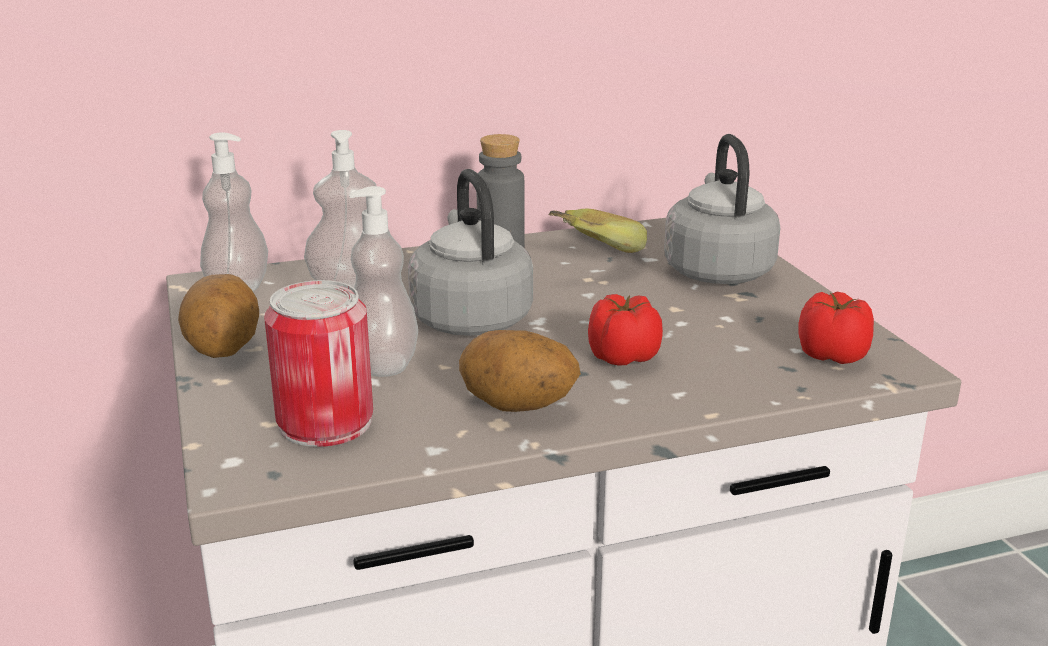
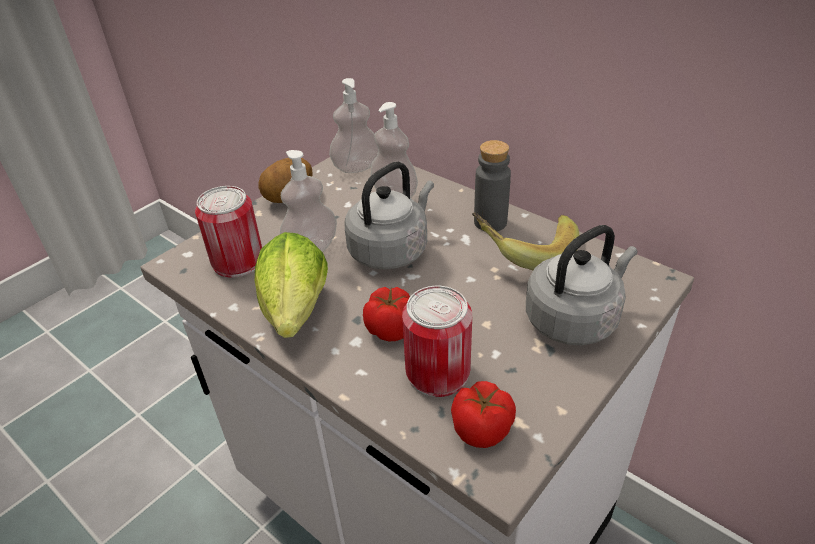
camera: 60 degrees right, 15 degrees up
potato [459,330,581,412] -> lettuce [255,232,328,338]
none -> can [402,286,472,397]

